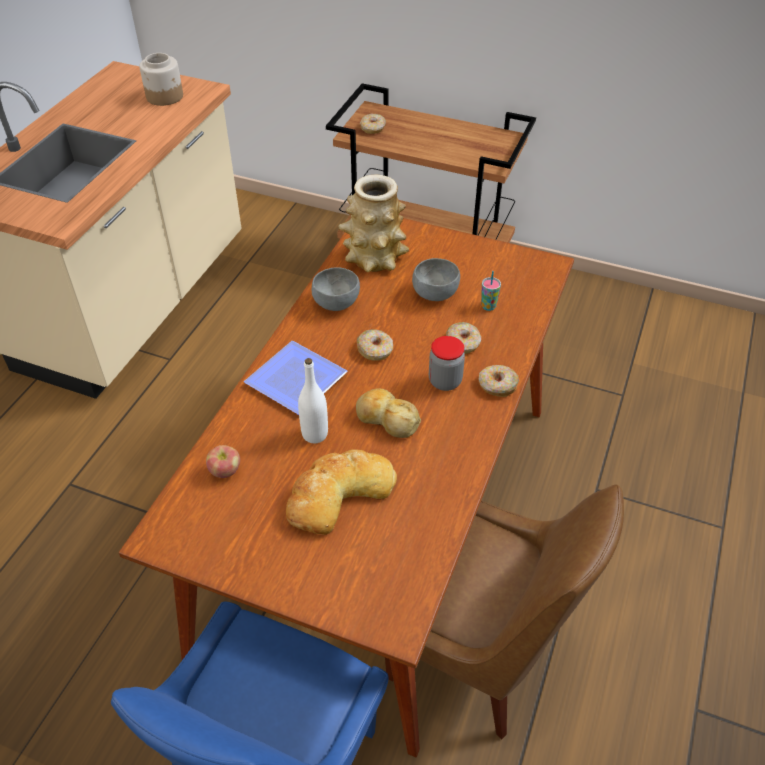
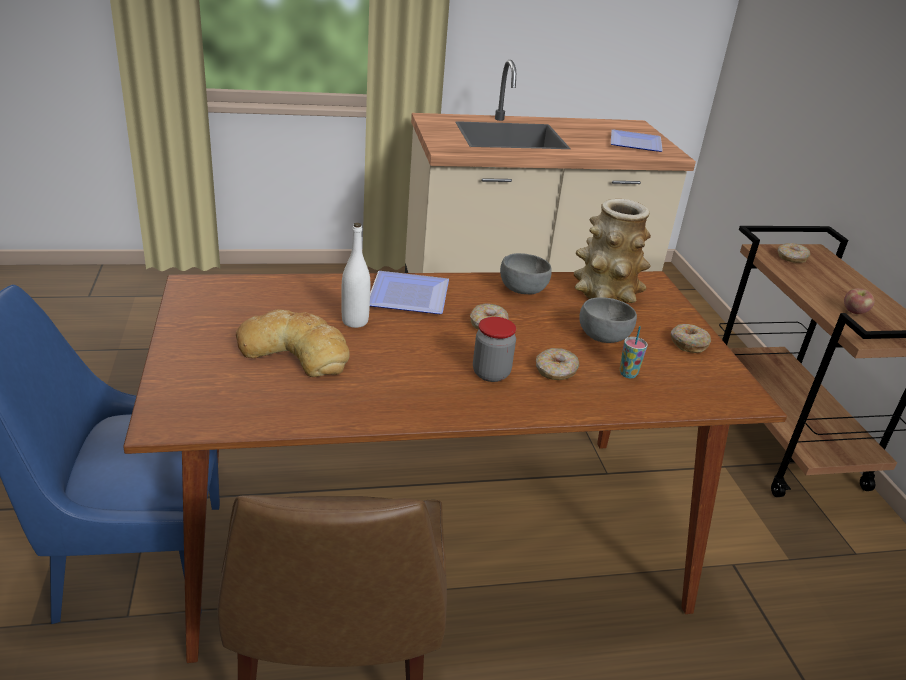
camera: 55 degrees right, 15 degrees down
jar [139,53,183,106] -> plate [611,130,663,152]
apple [206,445,240,478] -> apple moved to [844,288,874,314]
bread [356,388,421,438] -> none
donut [479,365,519,397] -> donut moved to [671,324,711,353]

